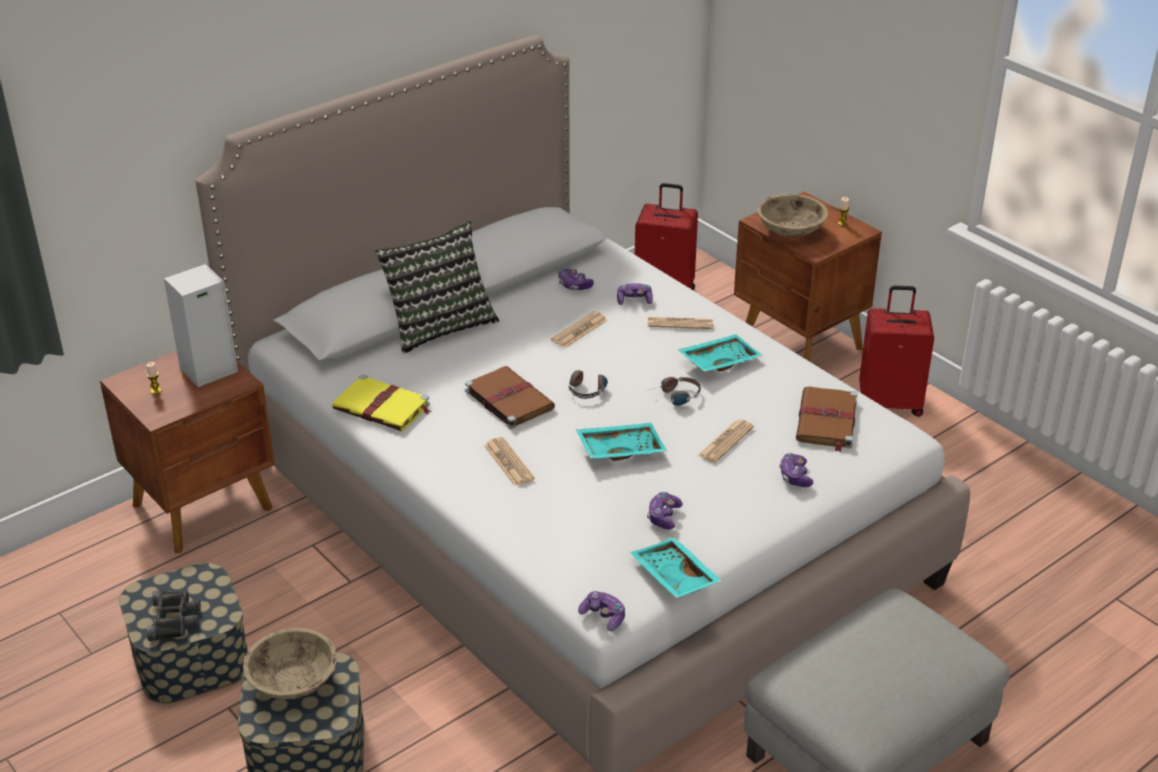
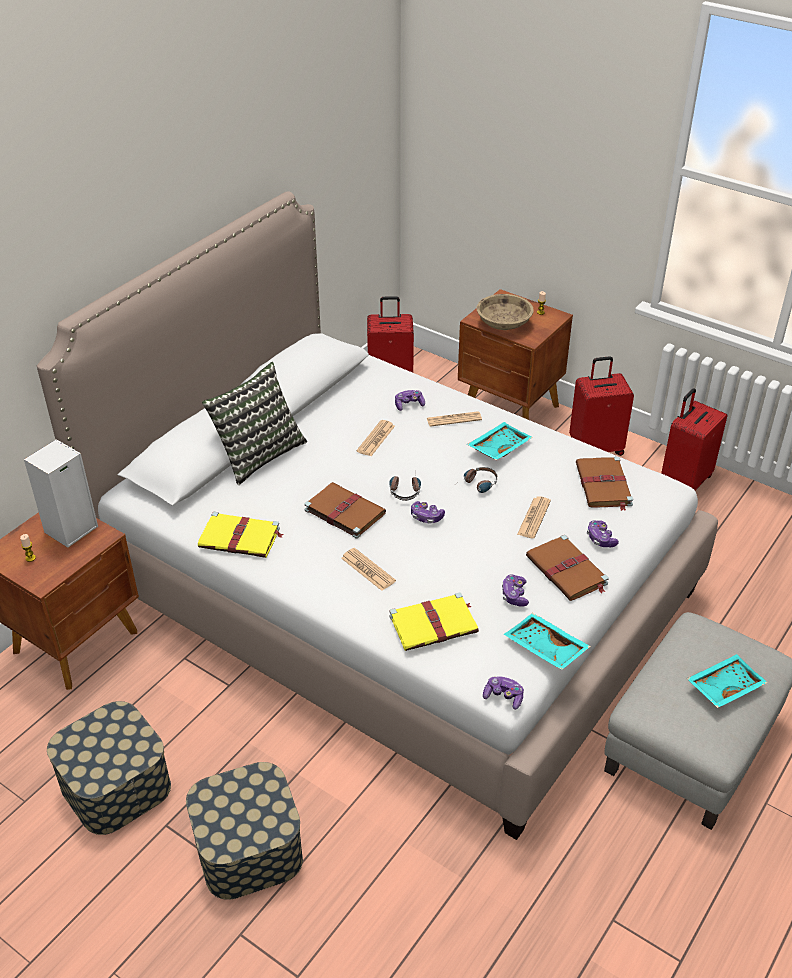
camera: 15 degrees left, 5 degrees up
black binoculars [147,591,201,641] -> none
beige bowl [243,628,337,699] -> none
game controller [559,269,594,290] -> game controller moved to [411,501,445,524]
turquoise tray [576,423,668,461] -> turquoise tray moved to [687,654,768,708]
none -> yellow book [389,592,479,651]
none -> brown book [526,535,609,601]
none -> red suitcase [661,388,728,490]

